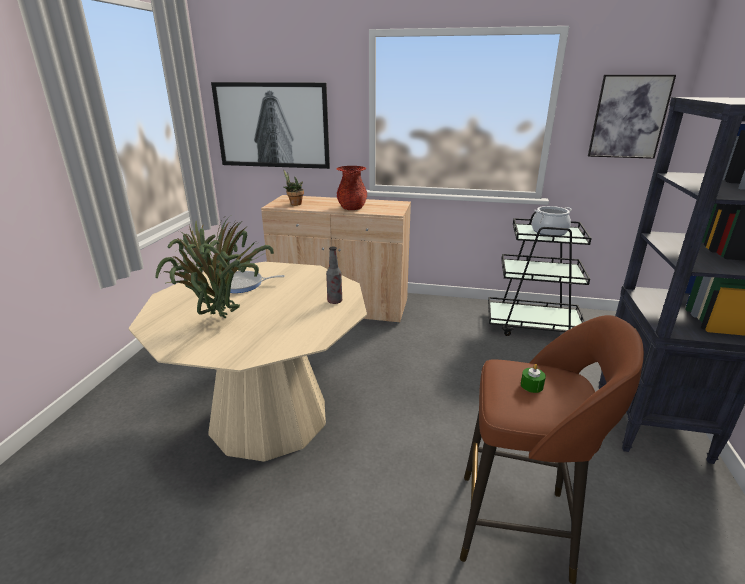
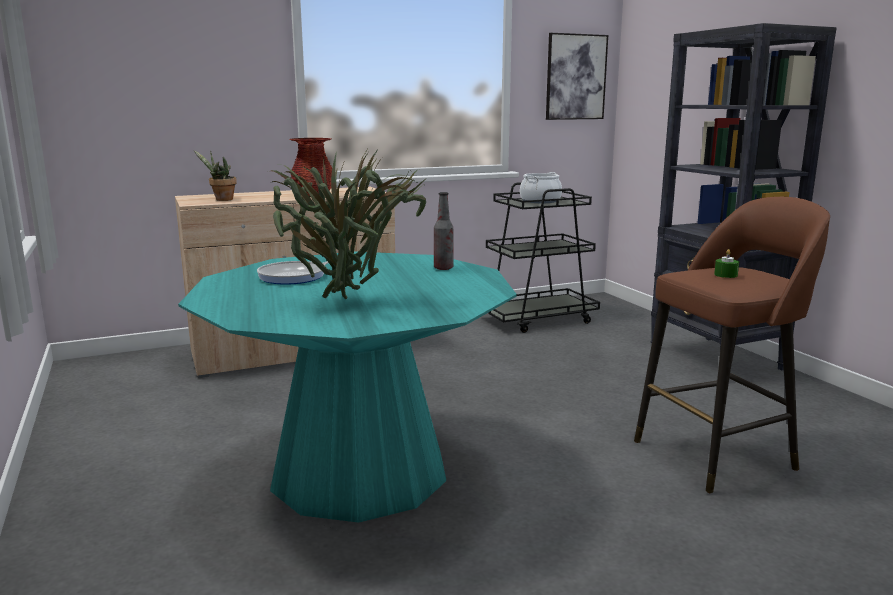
camera: 35 degrees left, 10 degrees down
beige dining table [128,262,367,462] -> turquoise dining table [178,252,517,523]
picture [211,82,330,169] -> none

